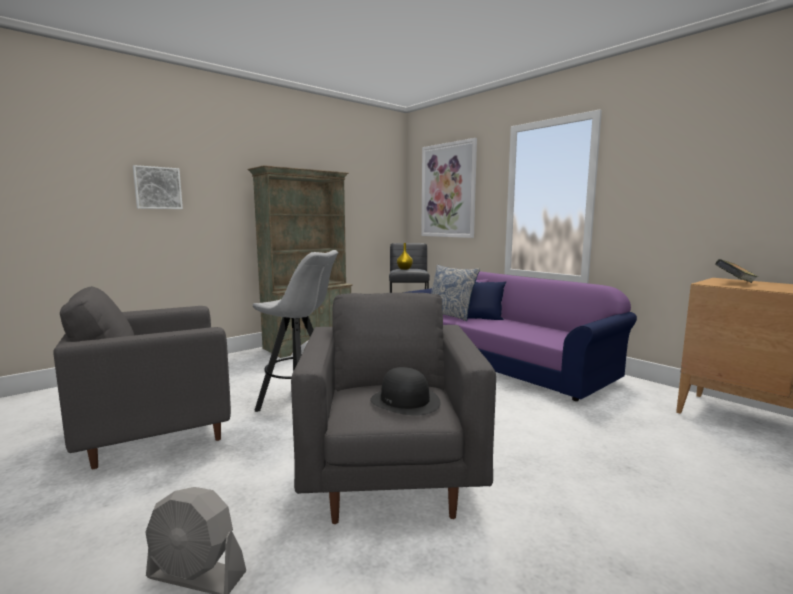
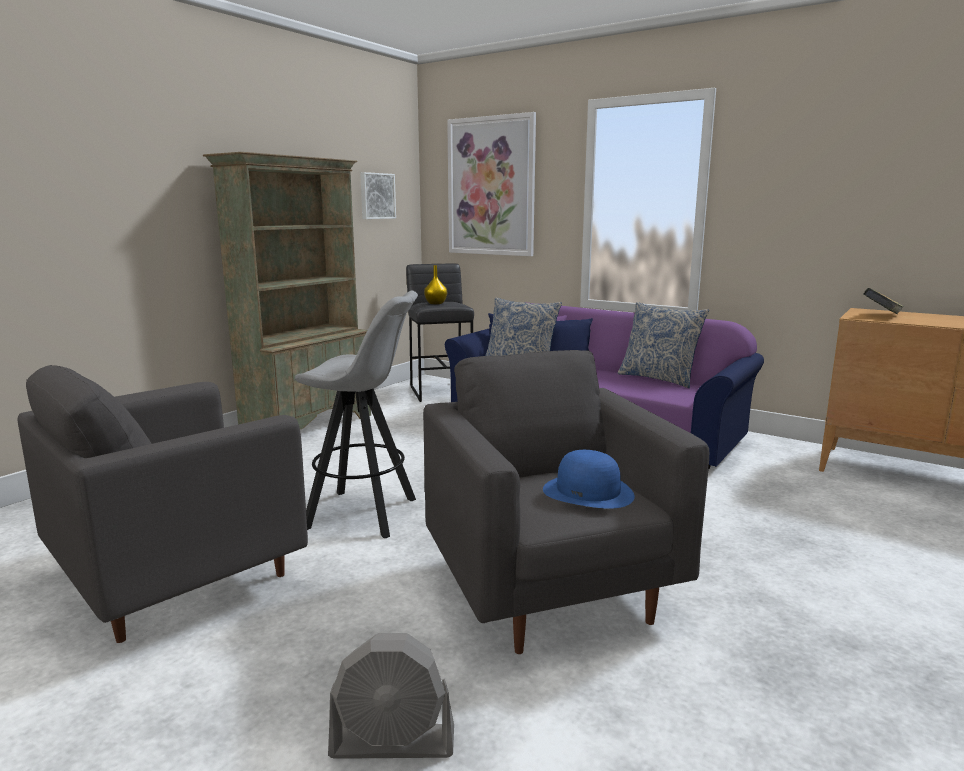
camera: 15 degrees left, 5 degrees up
picture [133,165,183,209] -> picture moved to [360,172,396,219]
black hat [370,367,441,416] -> blue hat [543,450,635,509]
none -> pillow [618,302,709,388]

